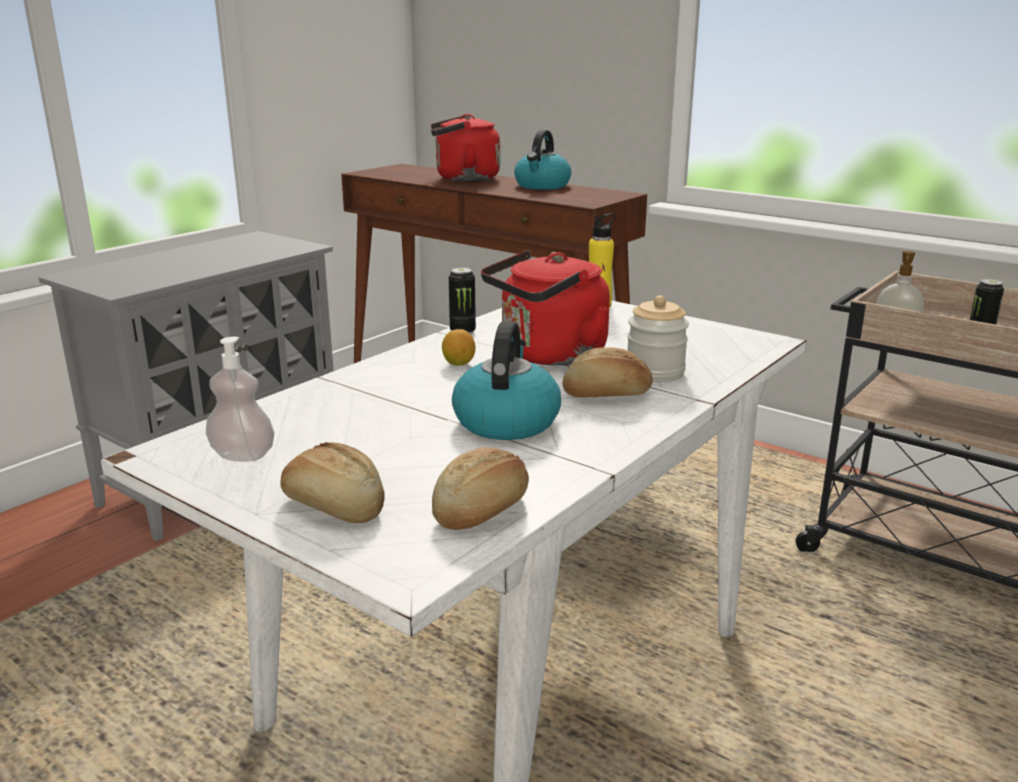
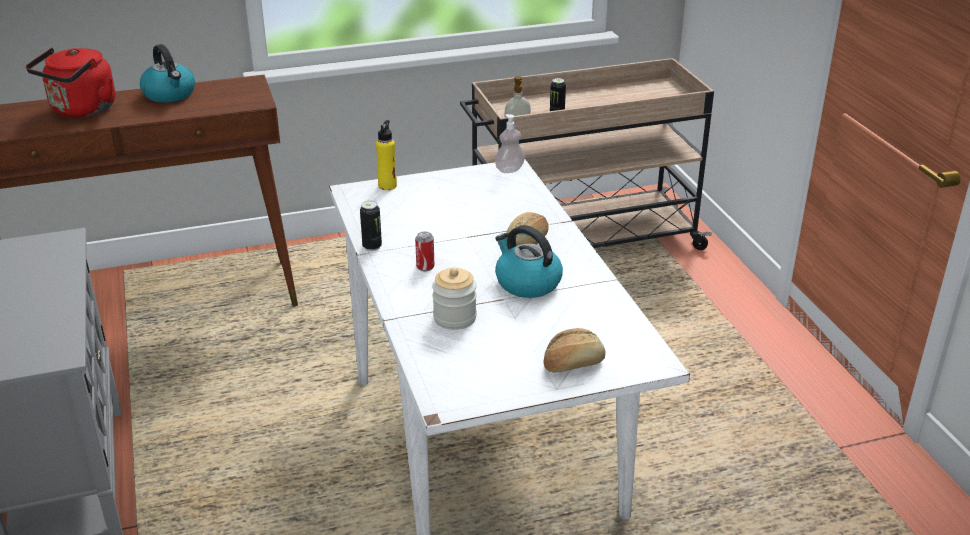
camera: 55 degrees left, 10 degrees up
soap dispenser [206,337,274,462] -> soap dispenser moved to [495,114,525,173]
bread [432,447,529,530] -> none
lemon [442,329,475,366] -> can [415,231,434,271]
red kettle [481,250,610,366] -> none
jar [627,295,689,382] -> jar moved to [432,267,477,330]

